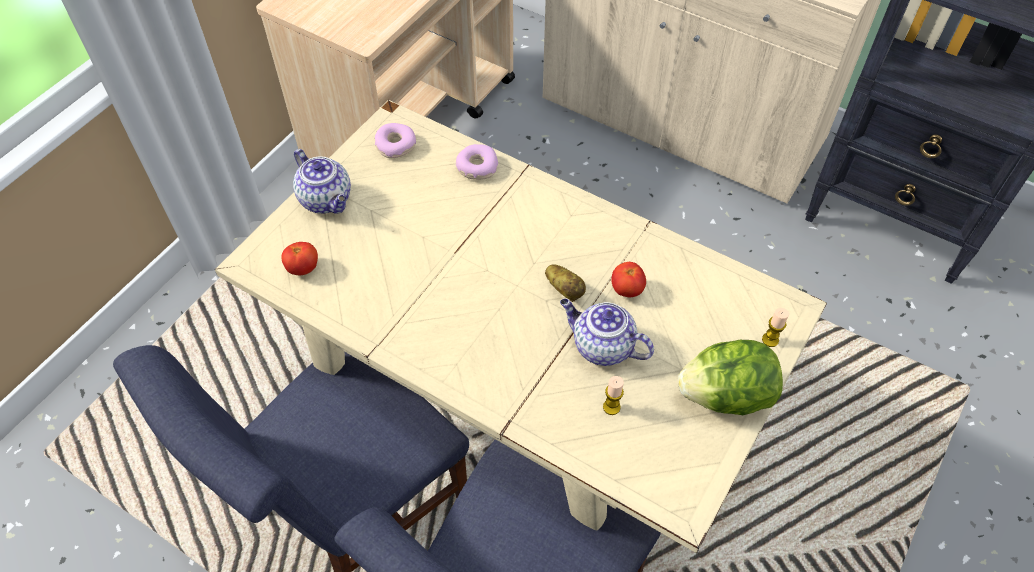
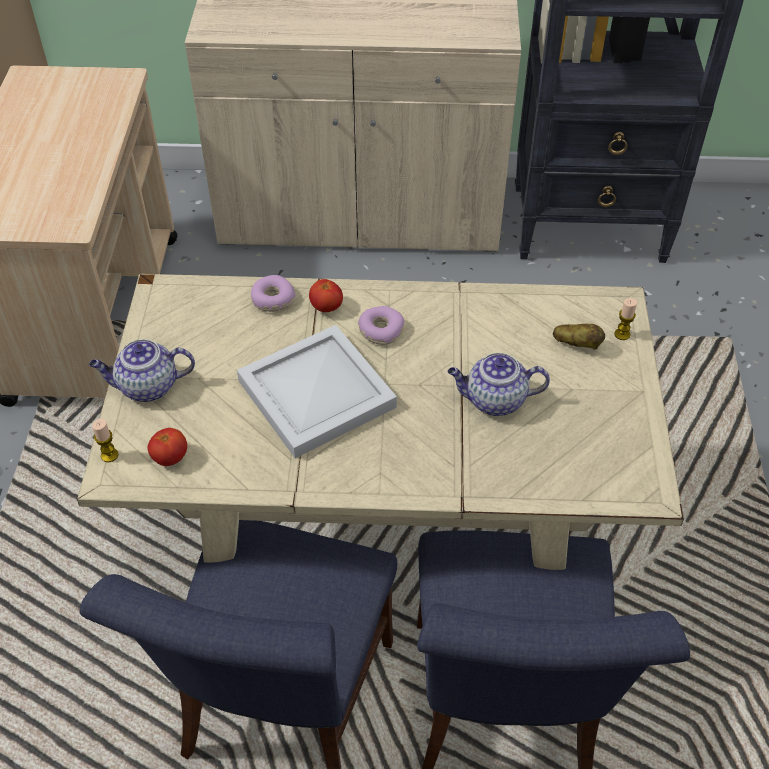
camera: 30 degrees left, 5 degrees down
teapot [293,149,351,214] -> teapot turned 150 degrees clockwise [89,339,195,402]
donut [375,123,416,158] -> donut moved to [358,306,404,345]
potato [545,264,586,302] -> potato moved to [553,323,605,350]
candle [603,376,624,415] -> candle moved to [92,419,118,462]
tomato [611,262,646,297] -> tomato moved to [309,279,343,312]
lettuce [678,340,783,415] -> none
none -> white tray [237,325,397,458]

